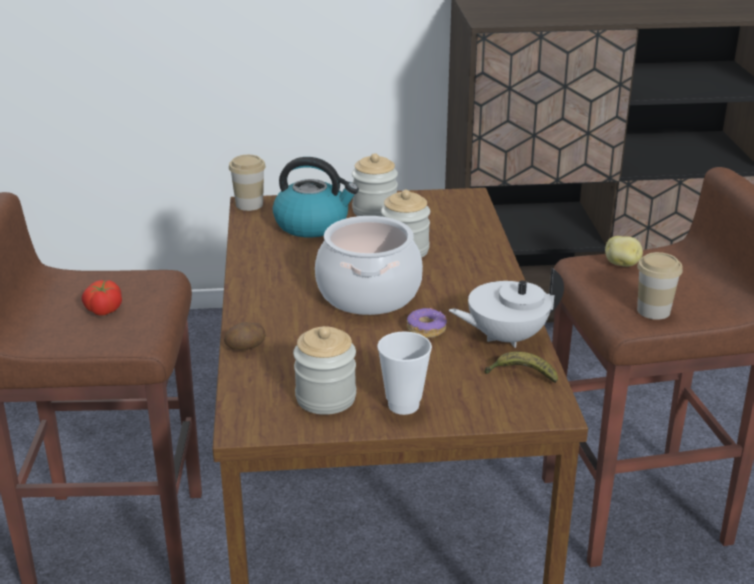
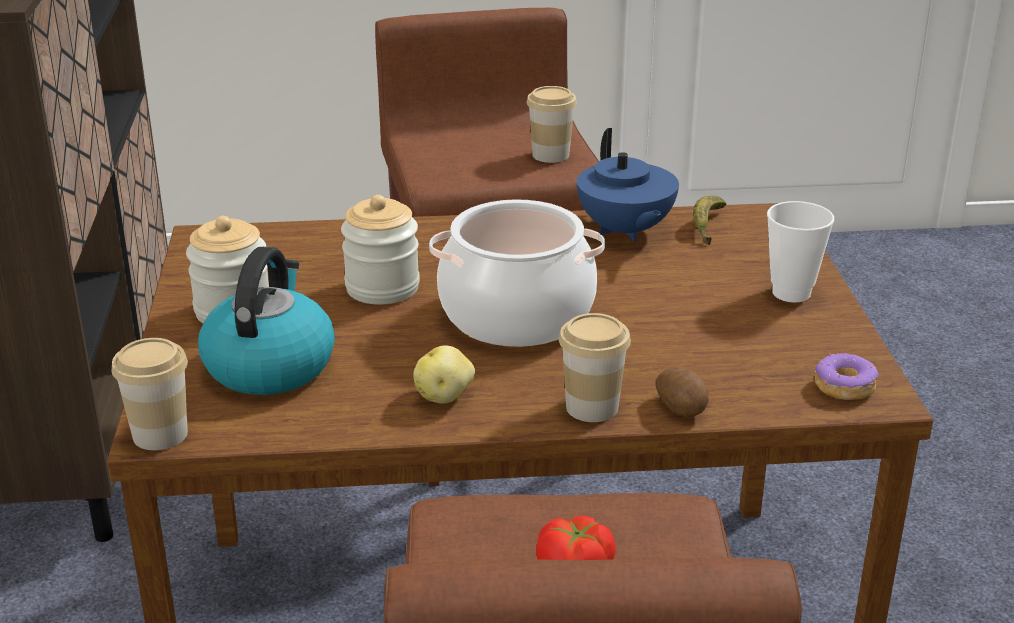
camera: 90 degrees left, 0 degrees up
jar [293,326,356,415] -> none
donut [407,308,447,338] -> donut moved to [815,352,879,400]
white teapot [449,268,564,348] -> blue teapot [577,128,679,242]
potato [605,236,643,267] -> potato moved to [413,345,475,404]
none -> cup [559,313,631,422]

